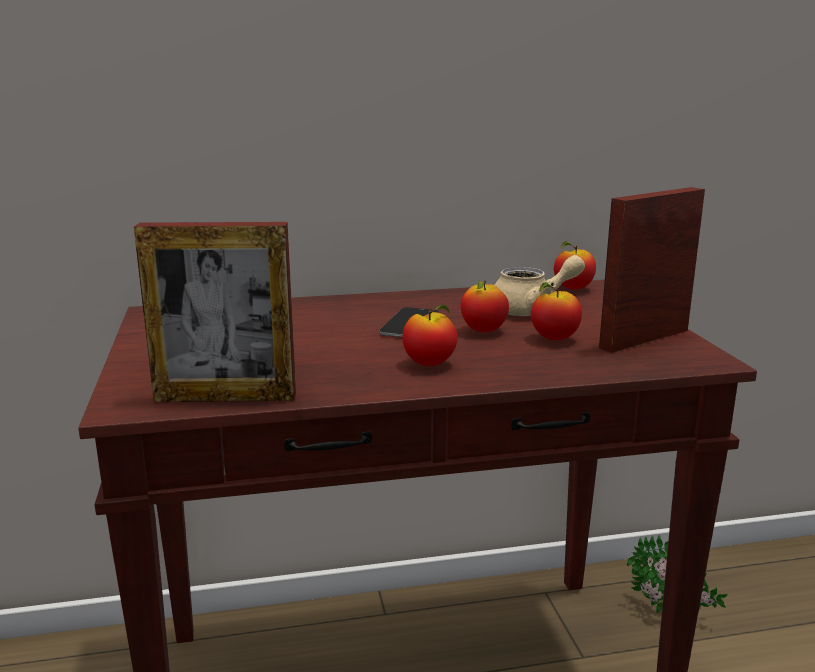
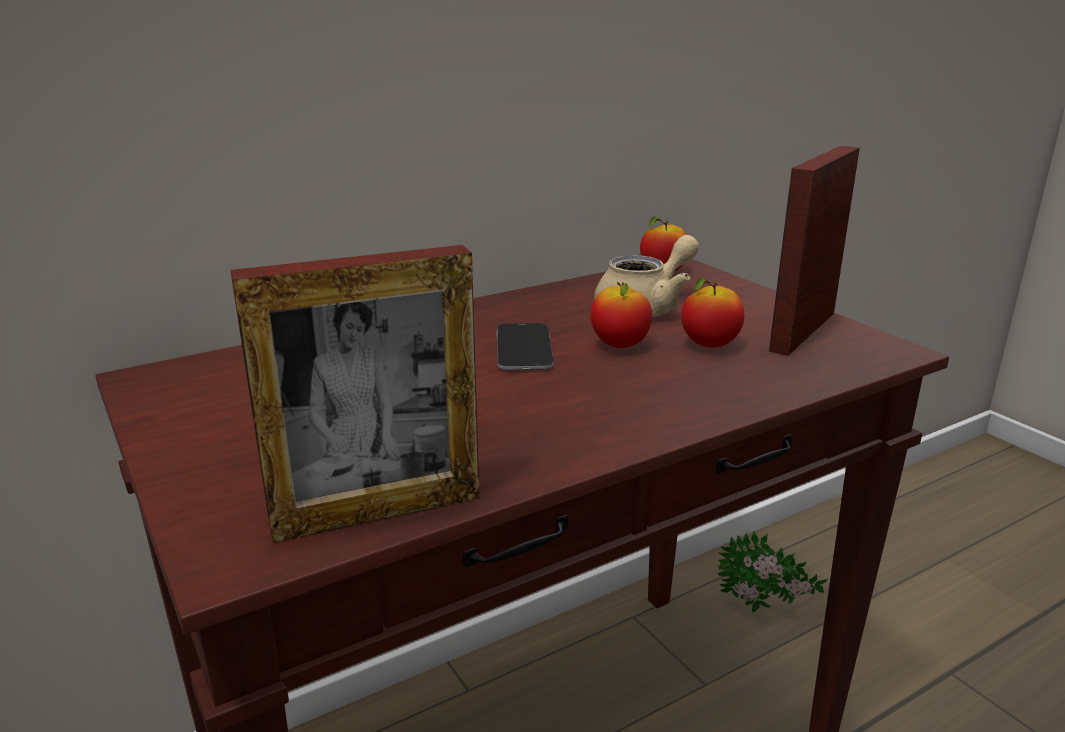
camera: 20 degrees left, 5 degrees up
apple [402,305,457,366] -> none

